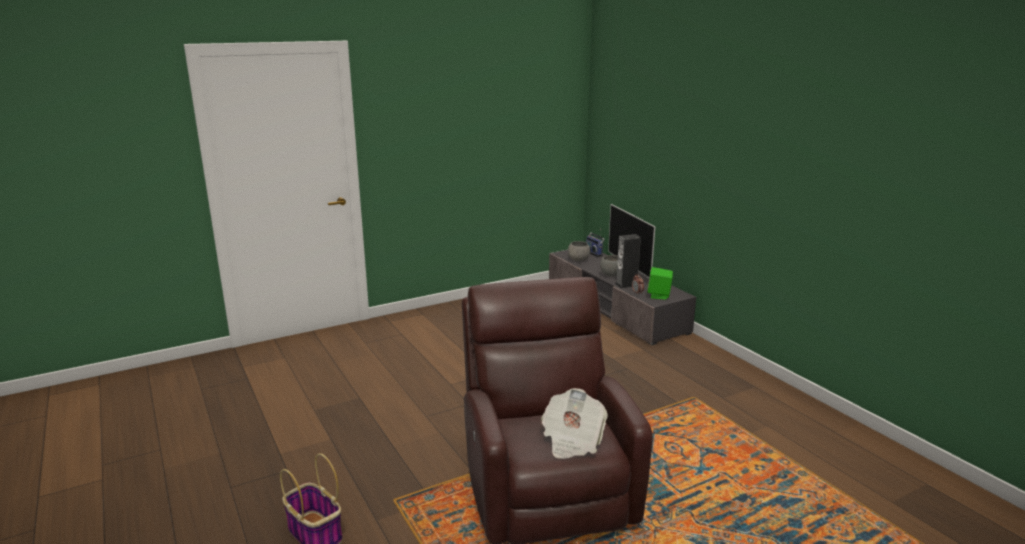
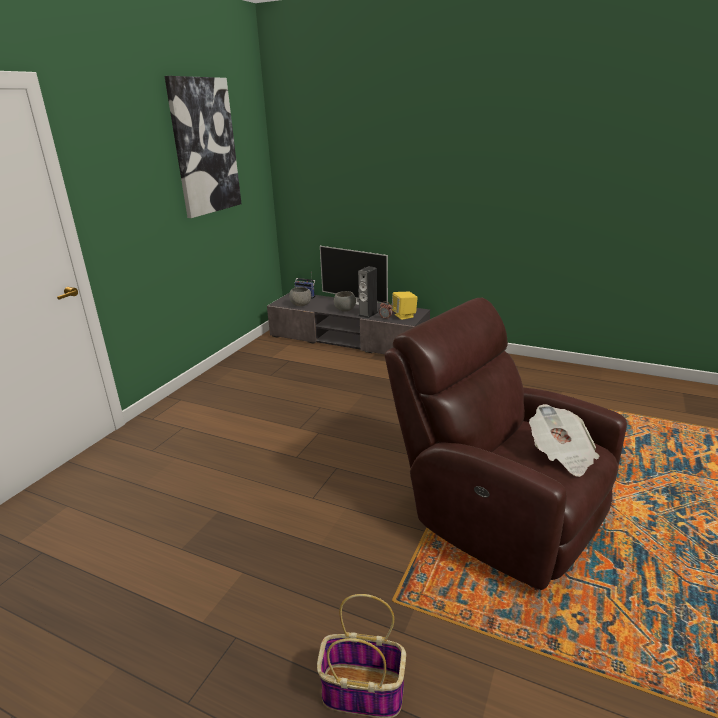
camera: 35 degrees left, 5 degrees up
green speaker [647,267,673,300] -> yellow speaker [392,292,418,320]
none -> picture [164,76,241,218]

